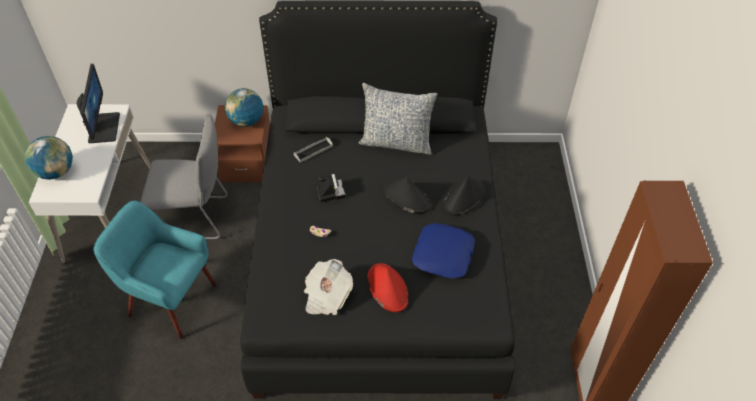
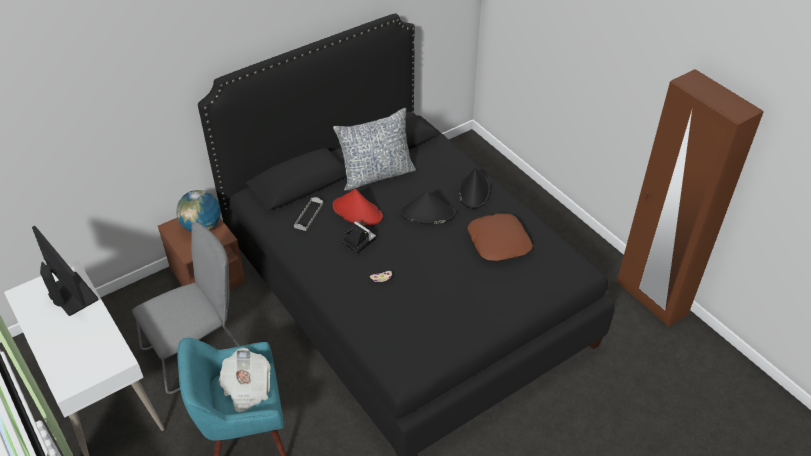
camera: 35 degrees left, 5 degrees down
globe [25,136,73,180] -> none
newspaper [304,259,353,315] -> newspaper moved to [219,348,271,412]
red hat [367,263,408,312] -> red hat moved to [333,189,383,226]
blue pillow [412,223,475,278] -> brown pillow [467,213,533,261]

